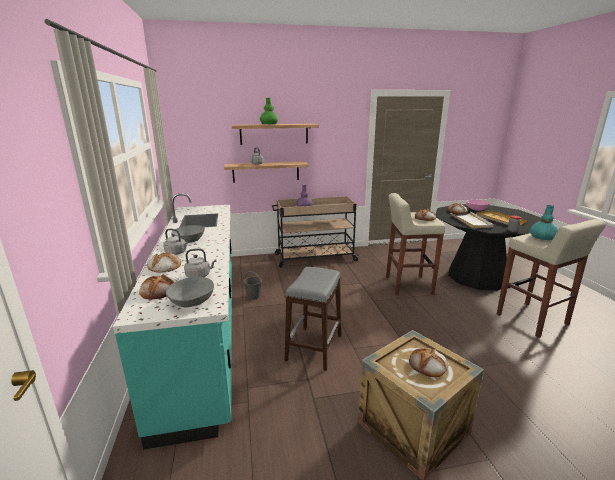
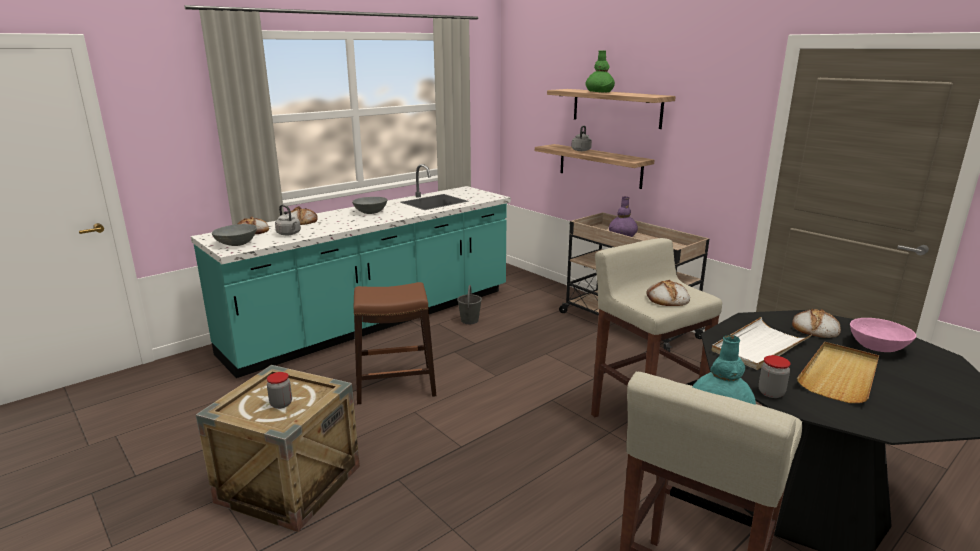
camera: 60 degrees right, 0 degrees up
grey kettle [164,229,188,255] -> none
grey stool [285,267,341,371] -> brown stool [354,282,436,404]
bread [409,348,448,377] -> jar [267,372,292,409]

